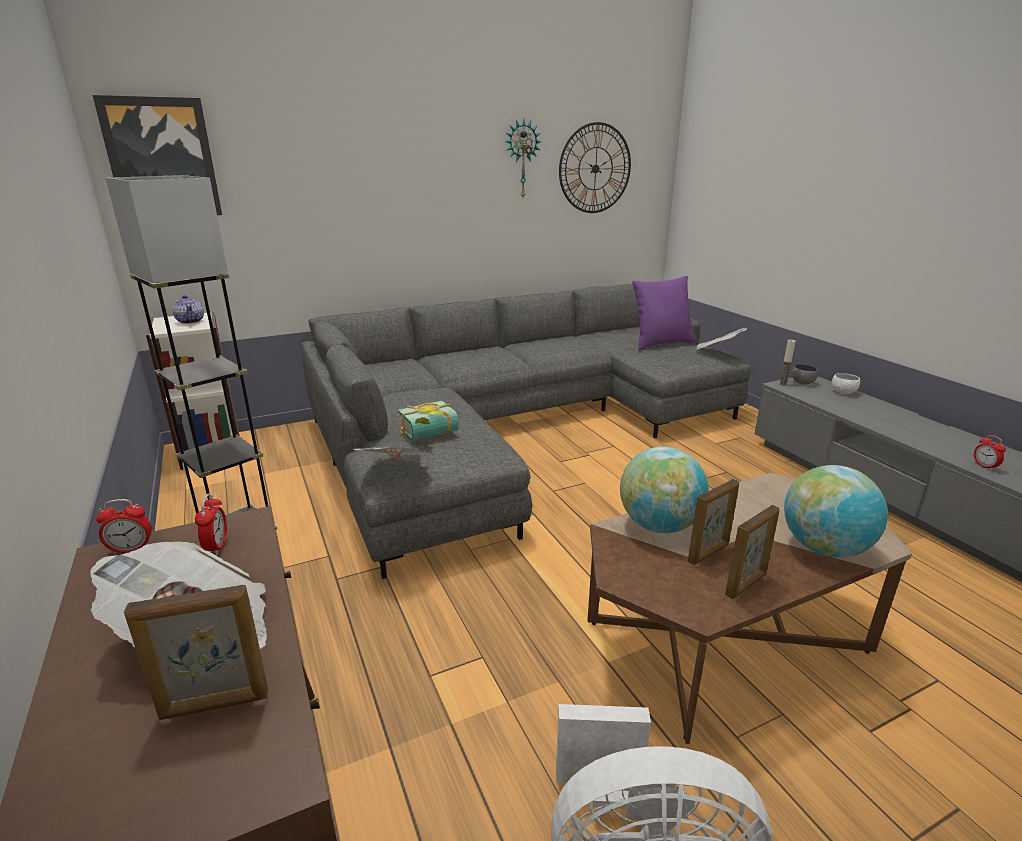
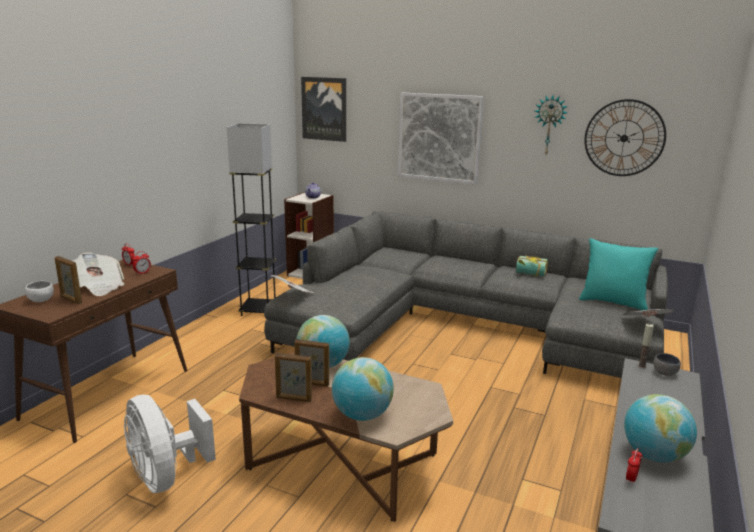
camera: 50 degrees right, 5 degrees down
book [398,401,459,441] -> book moved to [516,255,548,276]
purple pillow [632,276,695,350] -> turquoise pillow [579,238,658,311]
white bowl [832,373,860,394] -> white bowl moved to [25,281,54,302]
none -> picture [398,93,484,185]
none -> globe [624,394,697,463]

